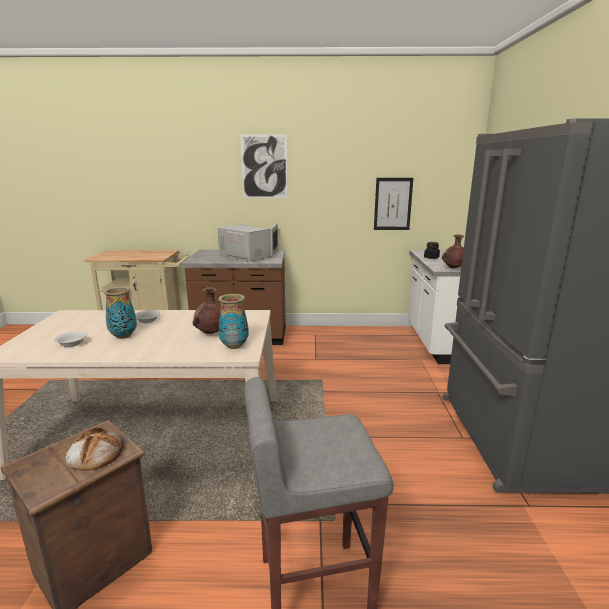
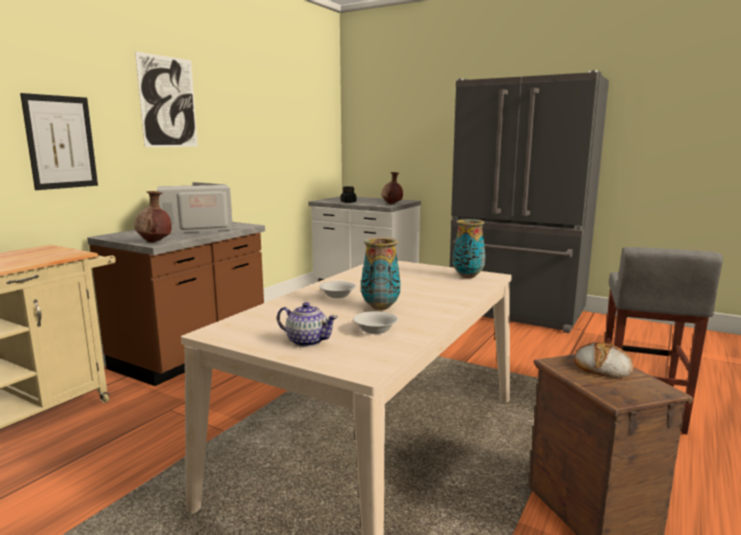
camera: 60 degrees left, 5 degrees down
brown vase [193,287,221,334] -> brown vase moved to [134,191,172,243]
picture [374,178,413,230] -> picture moved to [20,93,98,190]
none -> teapot [277,302,338,347]

